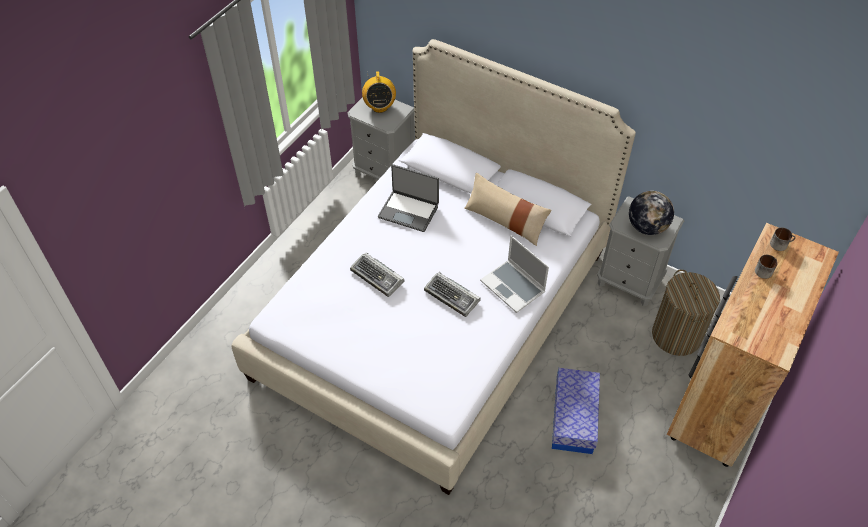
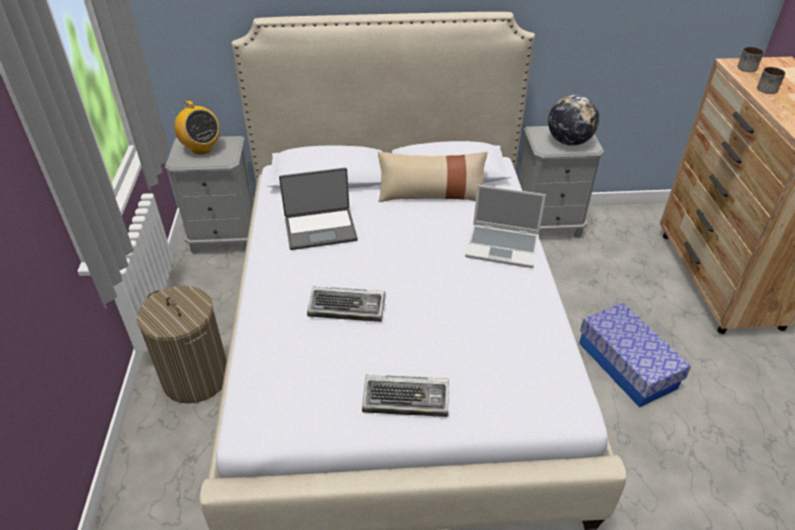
camera: 35 degrees left, 10 degrees down
keyboard [424,272,481,317] -> keyboard moved to [362,374,449,417]
laundry basket [652,269,720,356] -> laundry basket moved to [137,286,227,404]

